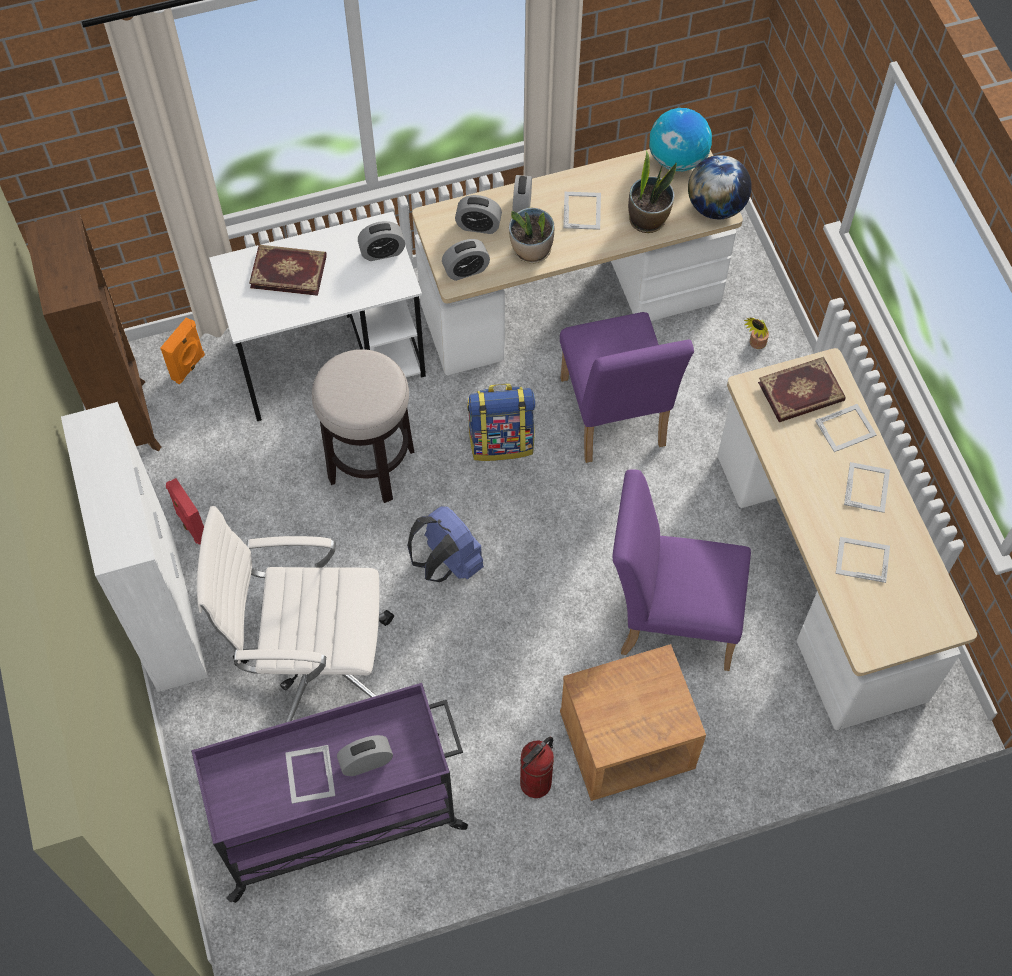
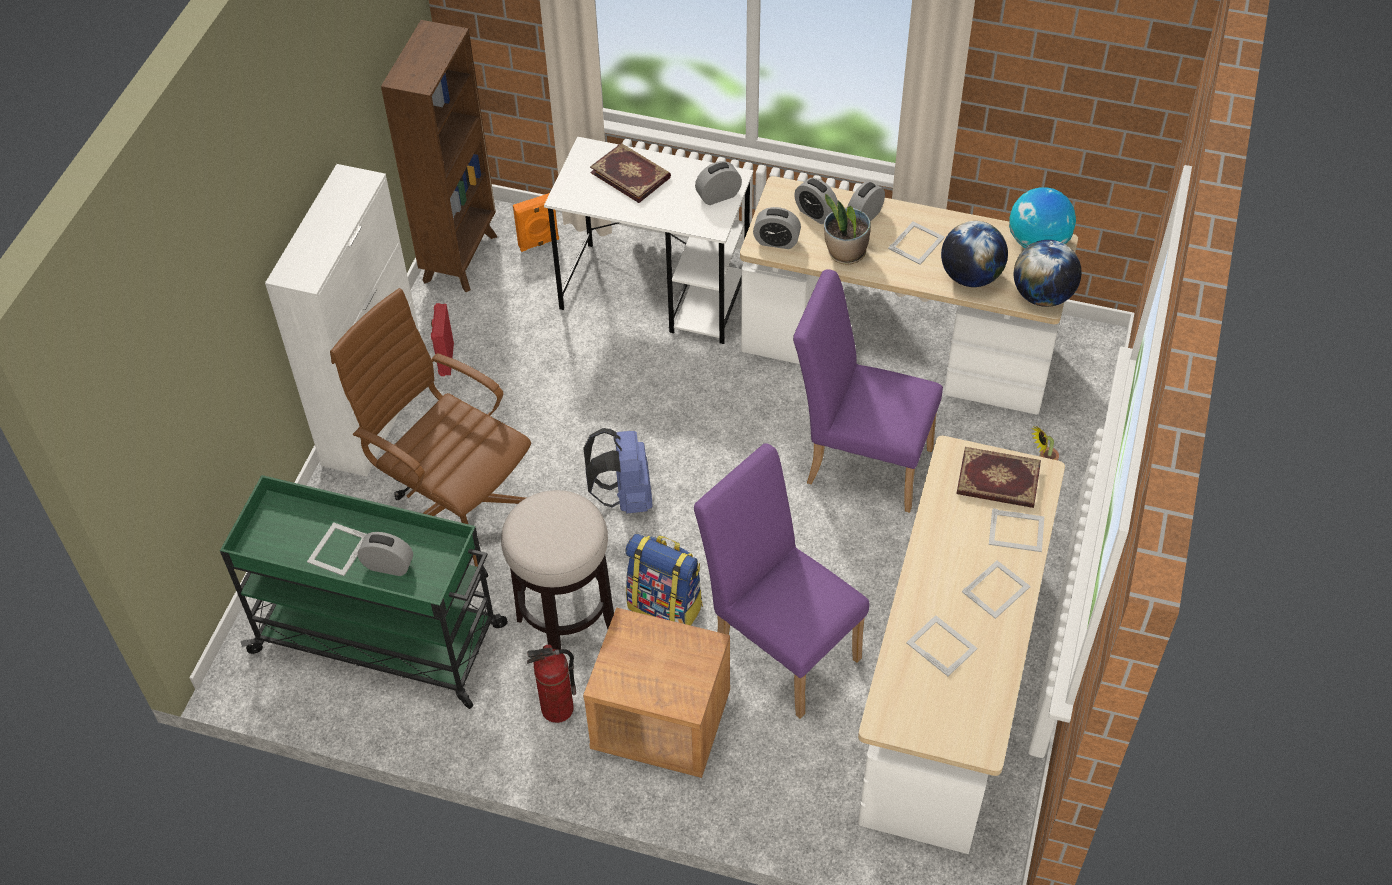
camera: 35 degrees right, 10 degrees down
purple cart [191,683,468,903] -> green cart [220,475,508,709]
white office chair [197,506,394,722] -> brown office chair [330,288,531,581]
stool [312,349,415,503] -> stool moved to [501,490,614,650]
alarm clock [358,221,405,261] -> alarm clock turned 135 degrees clockwise [695,161,742,205]
backpack [467,383,535,461] -> backpack moved to [626,534,703,626]
purple chair [560,312,694,463] -> purple chair turned 90 degrees clockwise [793,269,943,513]
potted plant [628,150,677,233] -> globe [941,221,1008,287]

